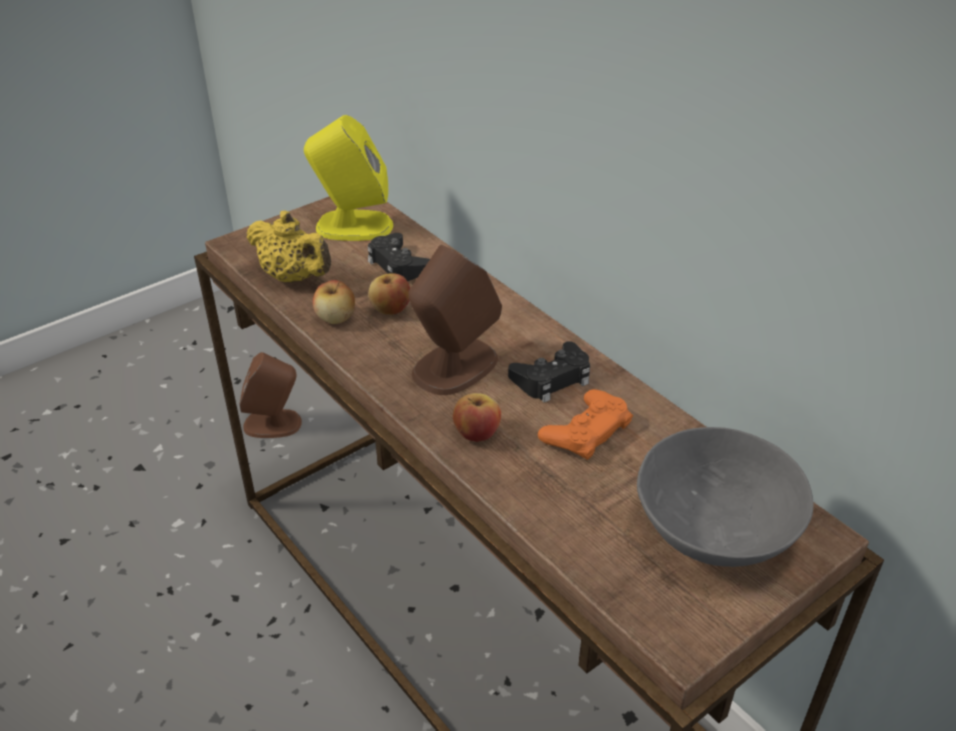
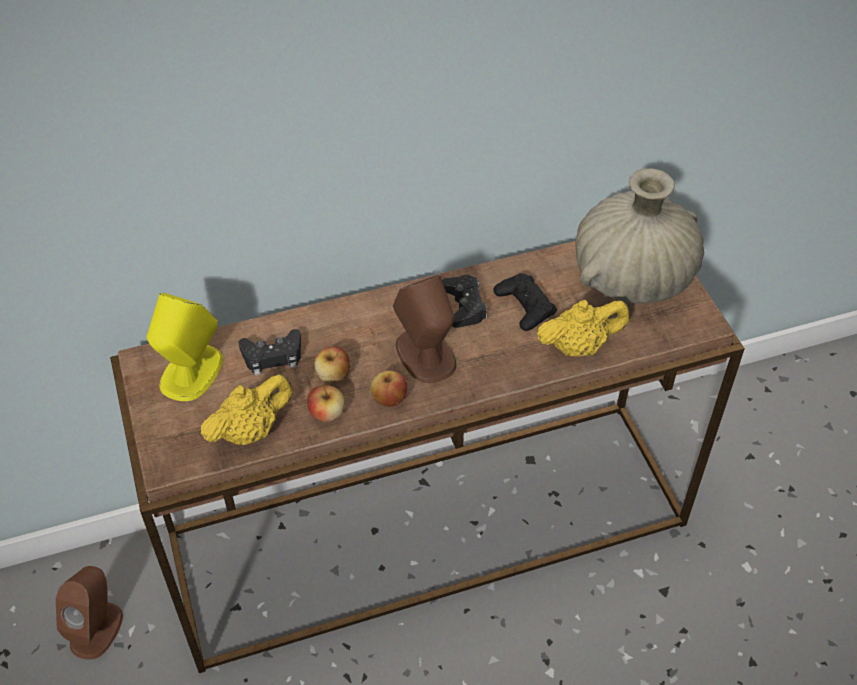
camera: 70 degrees left, 10 degrees up
apple [453,393,501,442] -> apple moved to [370,371,407,407]
orange game controller [538,389,633,460] -> black game controller [493,273,557,331]
grey bowl [637,427,814,567] -> beige vase [575,168,704,304]
none -> yellow teapot [537,300,629,357]

